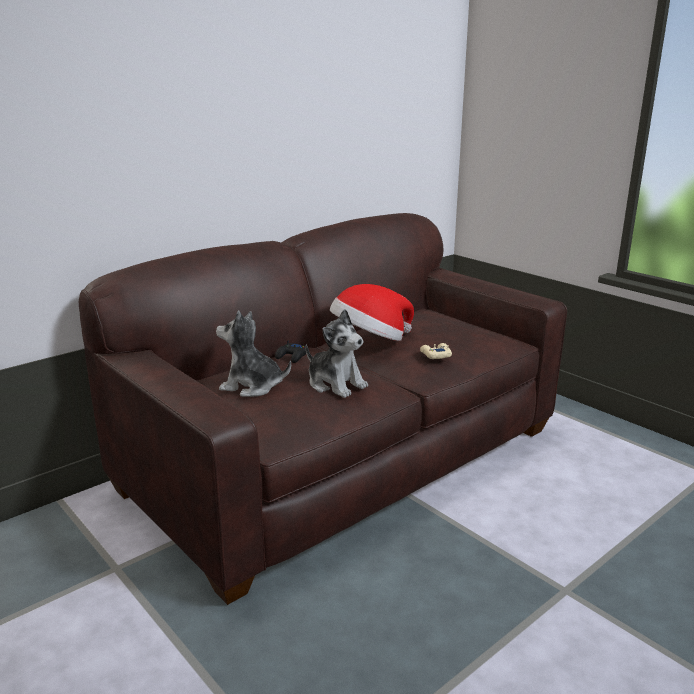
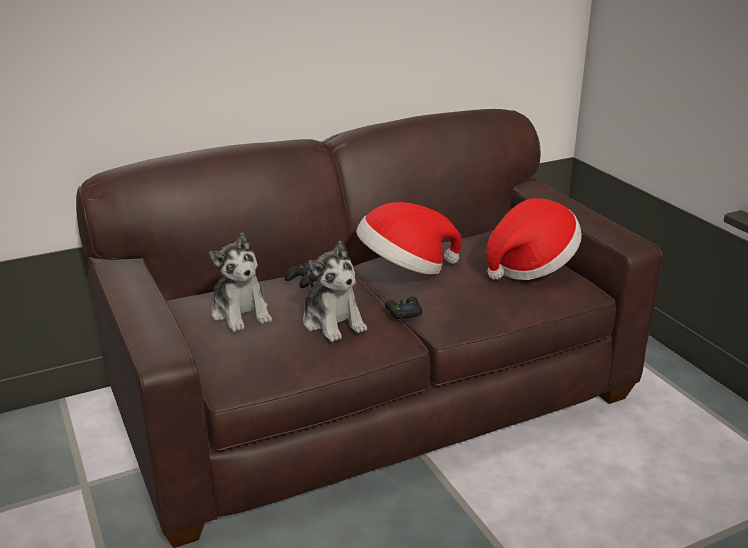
camera: 15 degrees right, 5 degrees up
plush toy [216,311,291,397] -> plush toy turned 150 degrees counterclockwise [209,232,272,332]
beige game controller [420,343,452,359] -> none
none -> black game controller [385,297,422,319]
none -> hat [486,198,582,280]

